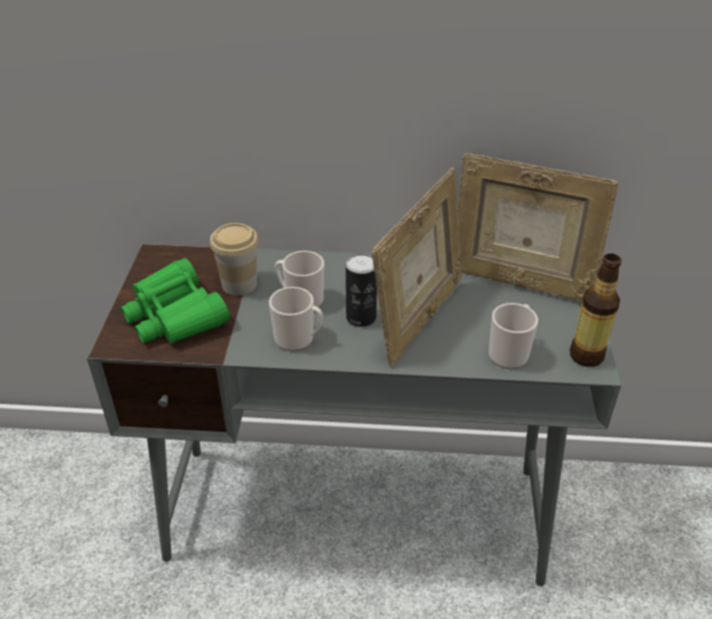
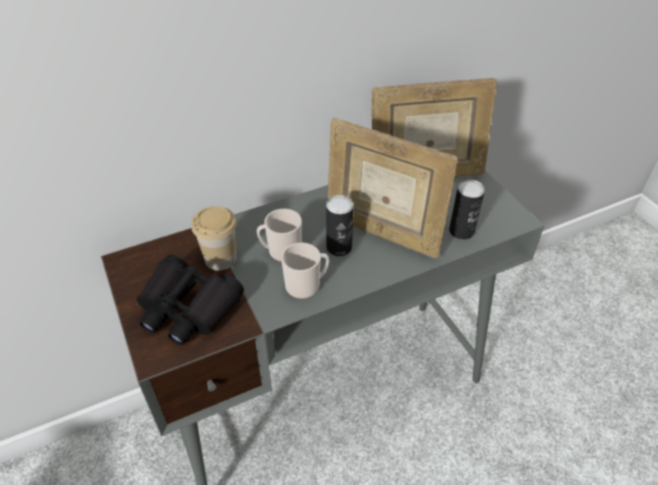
camera: 30 degrees left, 5 degrees up
green binoculars [121,258,230,344] -> black binoculars [137,254,244,345]
picture frame [372,167,462,366] -> picture frame turned 120 degrees clockwise [327,118,458,258]
mug [489,303,538,369] -> can [449,179,485,240]
bottle [570,253,622,367] -> none

